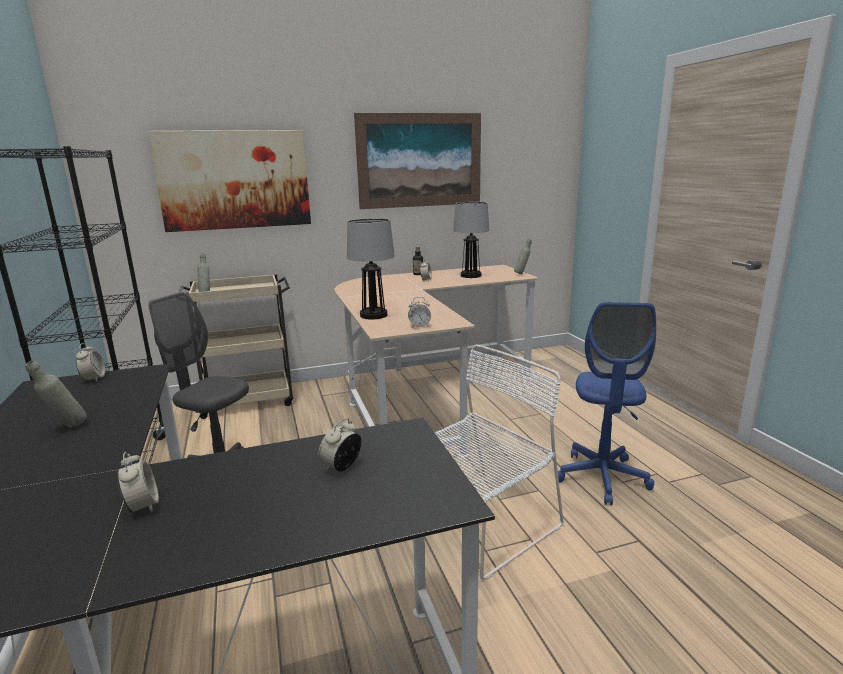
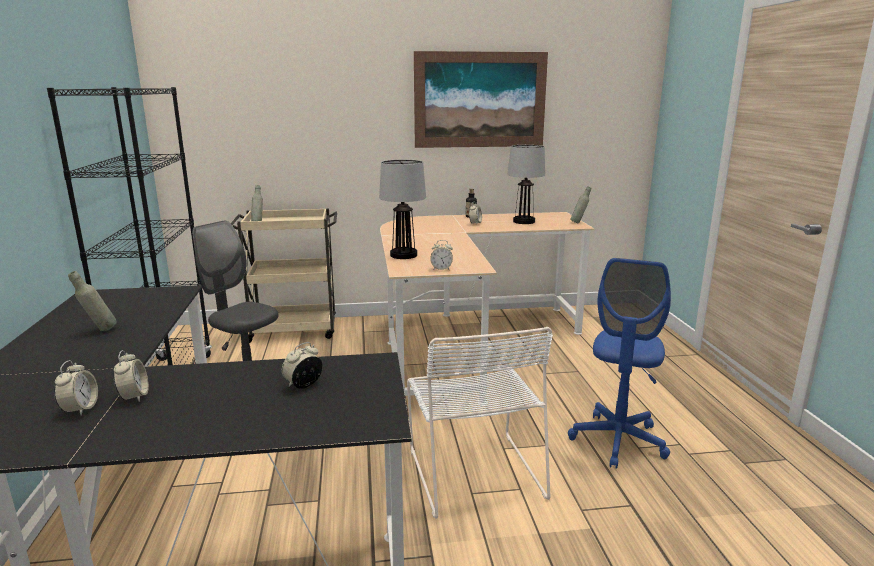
camera: 10 degrees right, 0 degrees up
alarm clock [76,343,106,382] -> alarm clock moved to [54,360,98,416]
picture [148,130,311,232] -> none
white chair [434,344,563,580] -> white chair turned 105 degrees clockwise [407,327,553,519]

